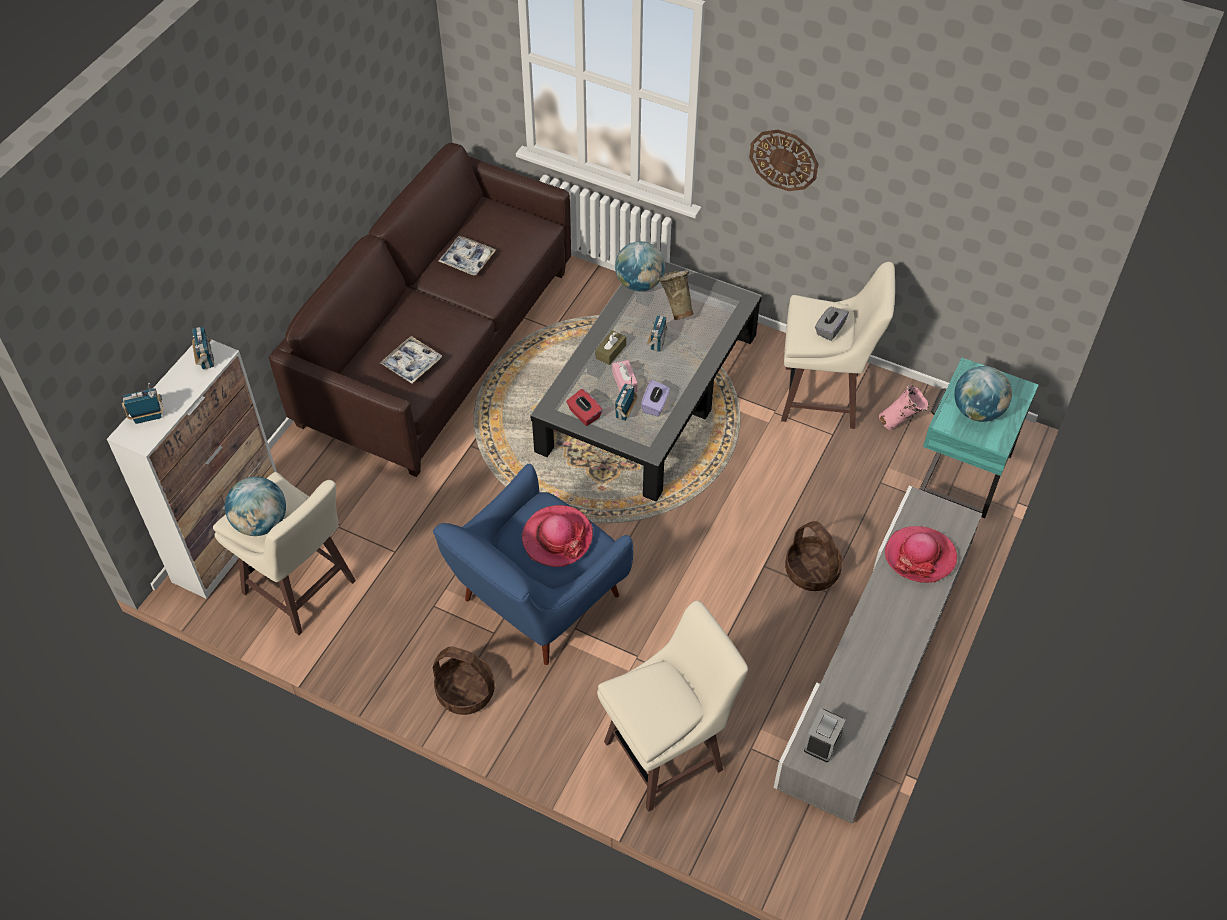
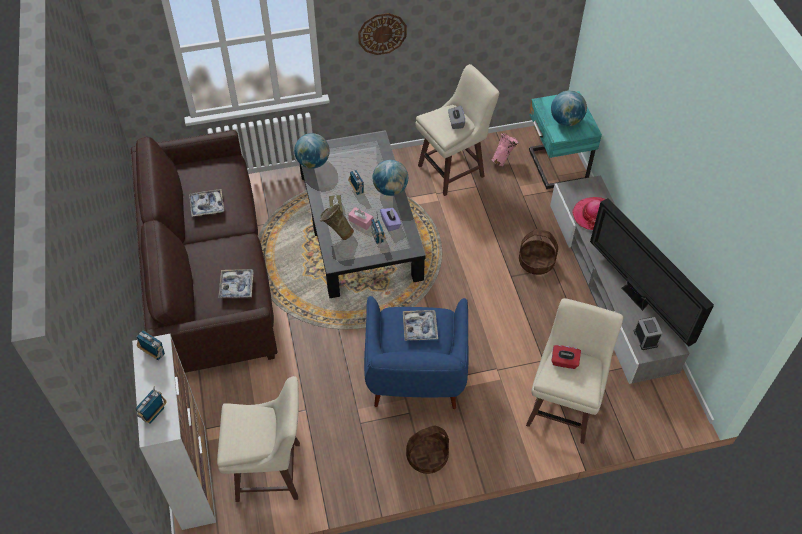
camera: 40 degrees left, 0 degrees up
globe [225,477,286,536] -> globe moved to [372,160,408,196]
hat [522,505,593,567] -> tray [403,310,438,341]
red tissue box [566,389,602,426] -> red tissue box moved to [551,345,581,369]
beige vase [657,271,694,320] -> beige vase moved to [320,204,354,240]
none -> television [590,198,714,347]

